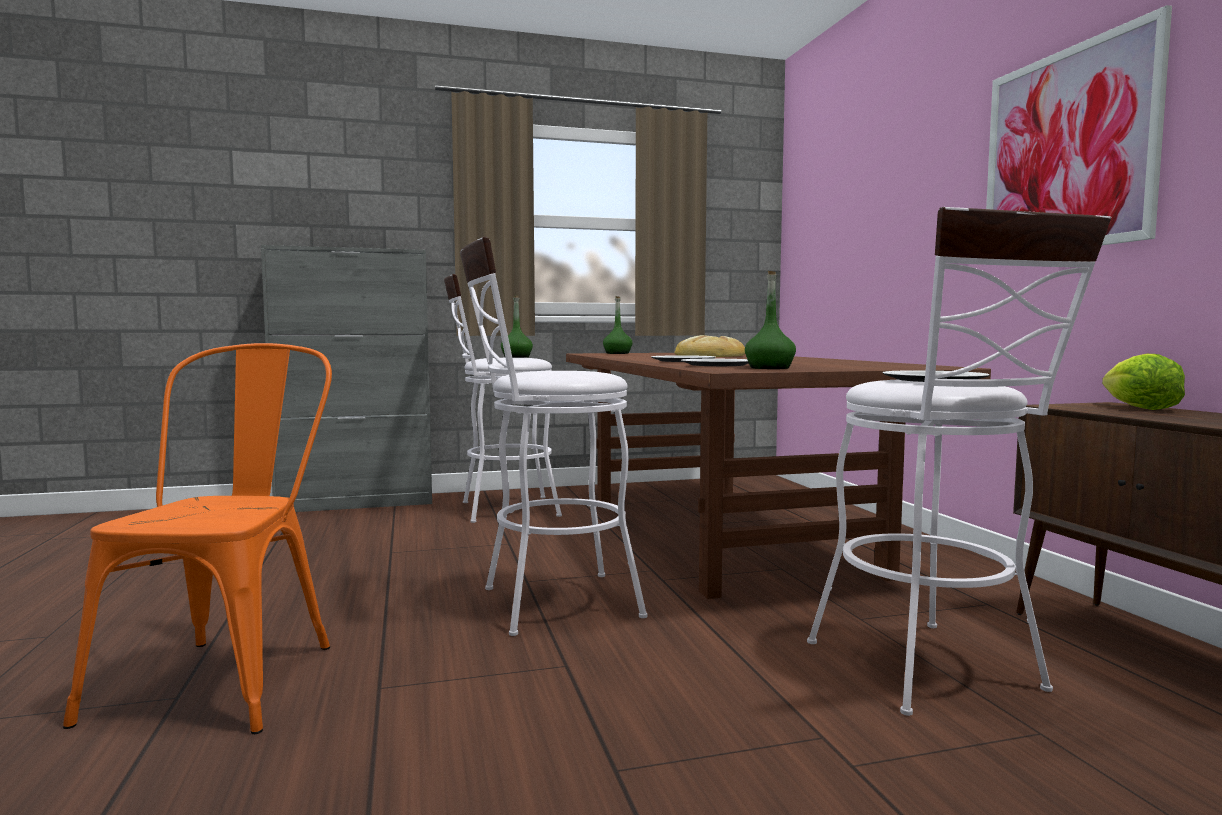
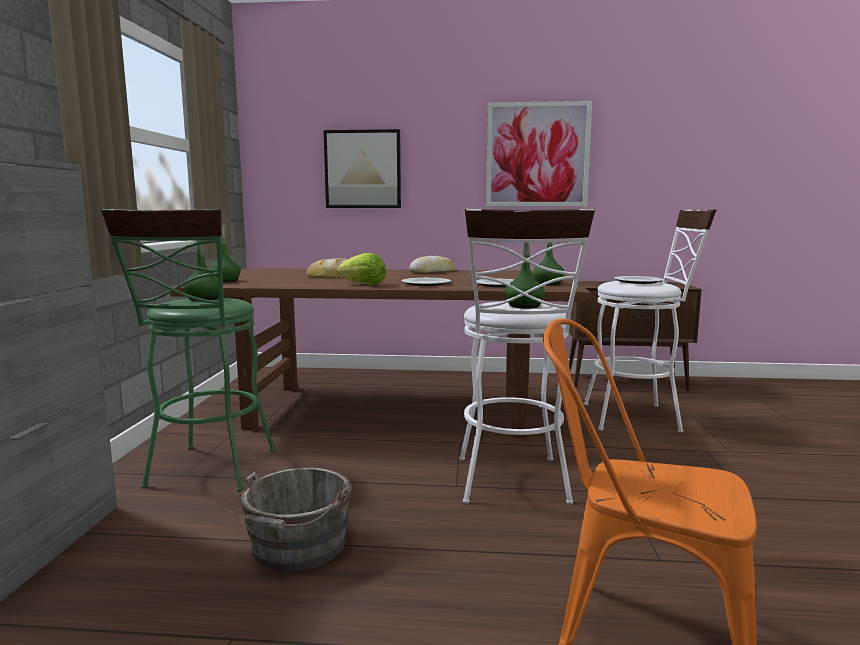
camera: 70 degrees left, 5 degrees up
white stool [444,274,562,523] -> green stool [101,209,276,492]
lettuce [1102,354,1185,410] -> lettuce moved to [337,253,386,285]
none -> grey bucket [230,467,352,571]
none -> picture [324,129,401,208]
none -> bread [409,256,455,273]
none -> green bottle [505,243,545,309]

